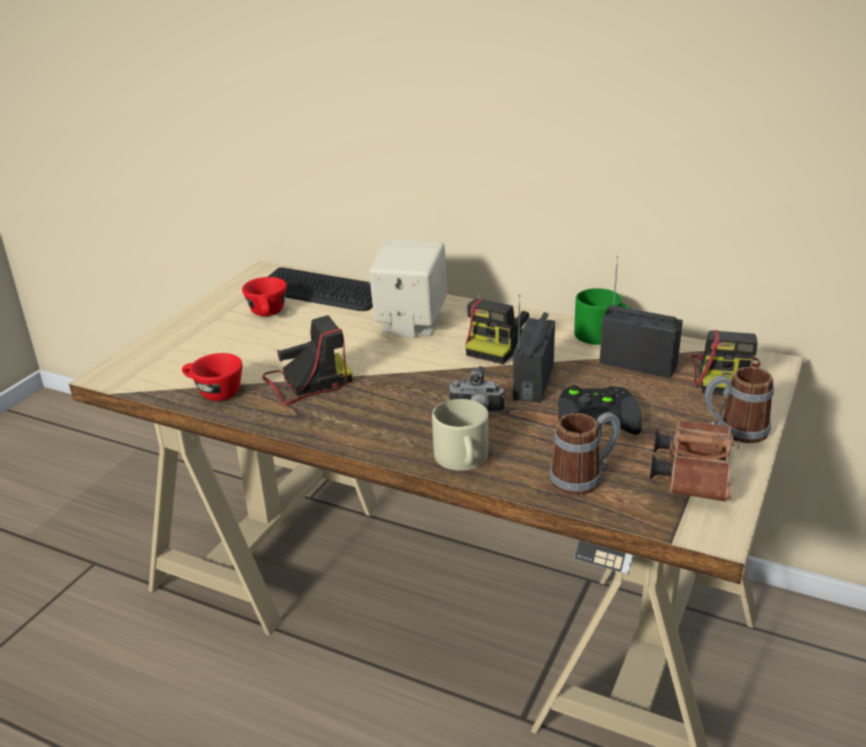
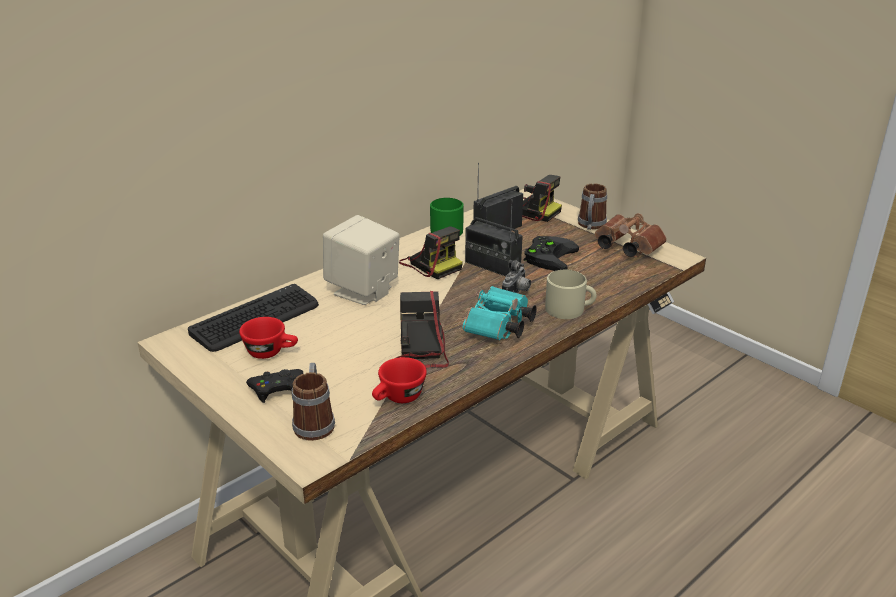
camera: 70 degrees left, 0 degrees up
mug [549,412,620,495] -> mug moved to [292,363,335,441]
none -> black game controller [246,369,303,403]
none -> turquoise binoculars [463,286,537,340]

